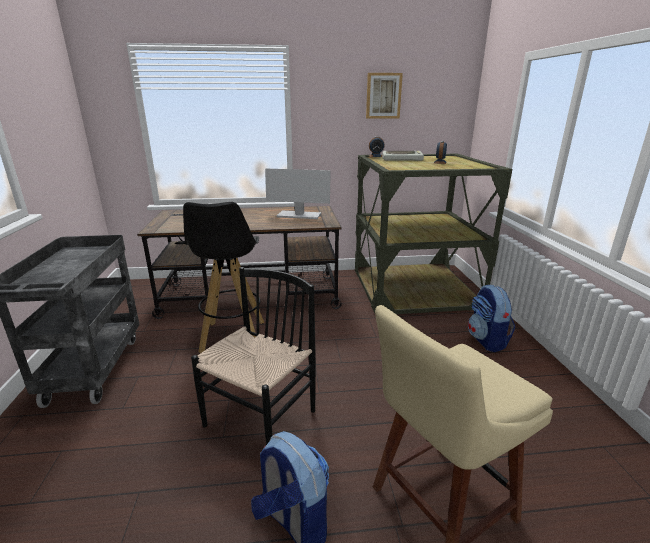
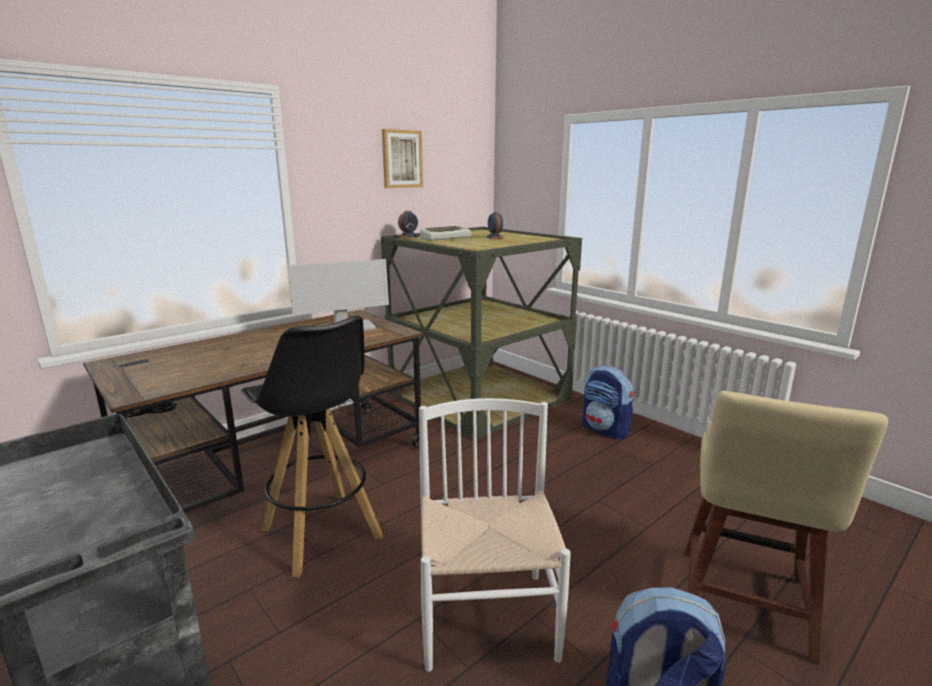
camera: 35 degrees left, 5 degrees down
black chair [191,267,316,445] -> white chair [419,398,571,672]

